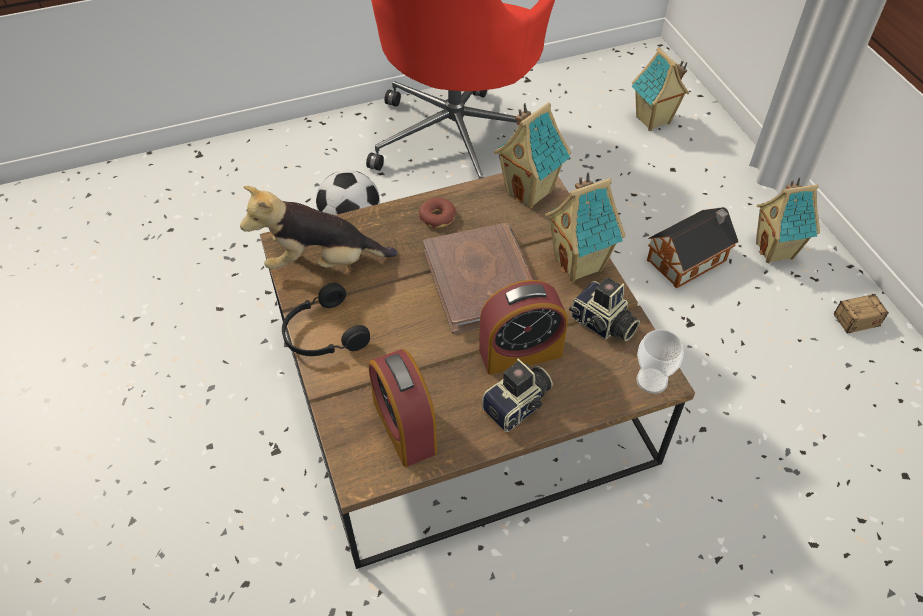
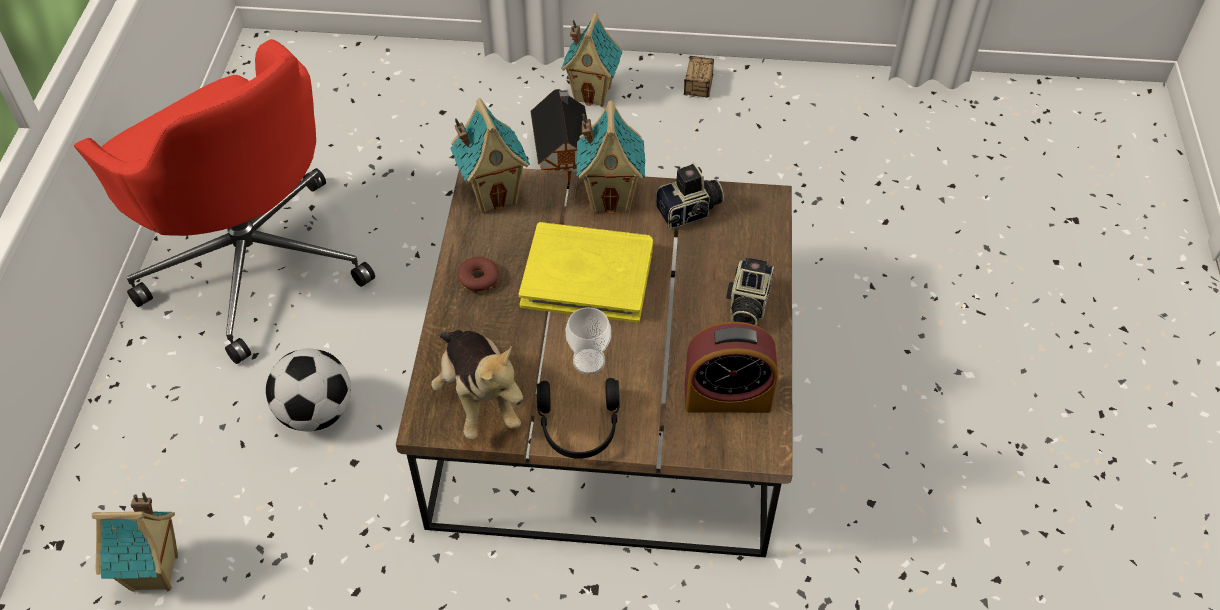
camera: 65 degrees left, 0 degrees up
plush toy [240,186,397,269] -> plush toy turned 45 degrees counterclockwise [431,330,523,439]
brown book [423,223,534,334] -> yellow book [519,222,653,323]
alarm clock [479,280,568,375] -> none
camera [482,358,553,432] -> camera turned 150 degrees counterclockwise [726,257,774,325]
toy house [631,47,689,131] -> toy house moved to [92,492,178,592]
cup [636,330,684,394] -> cup moved to [566,307,611,375]

